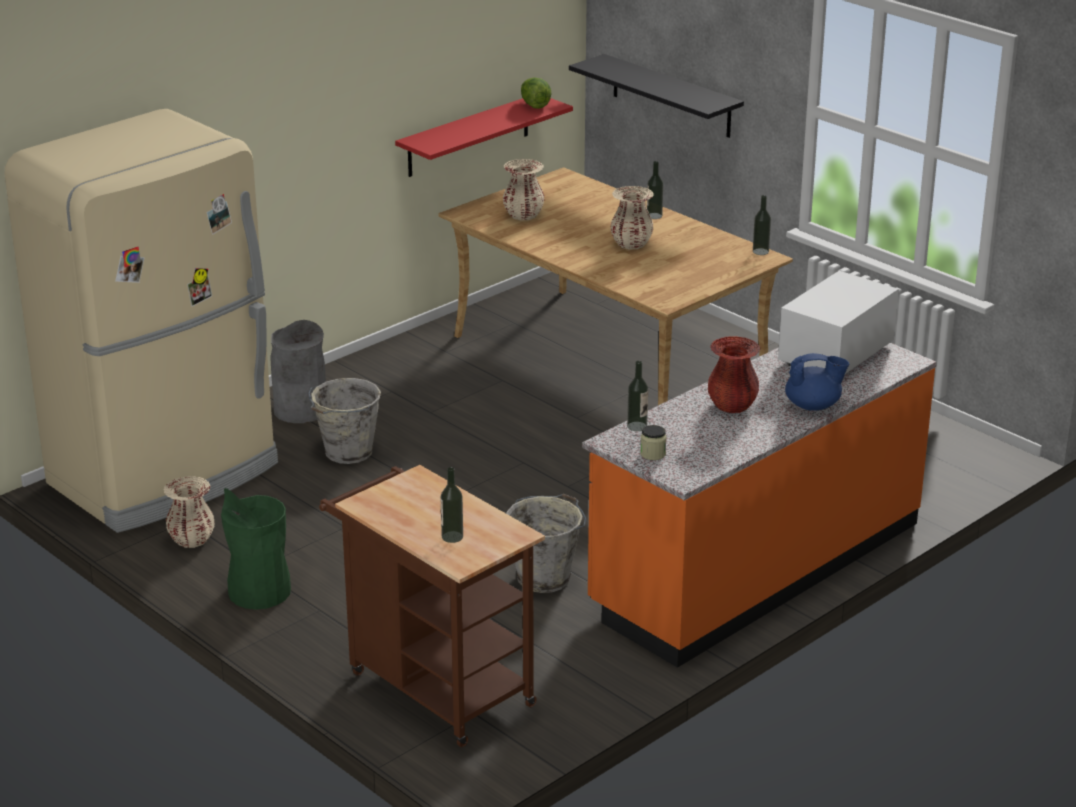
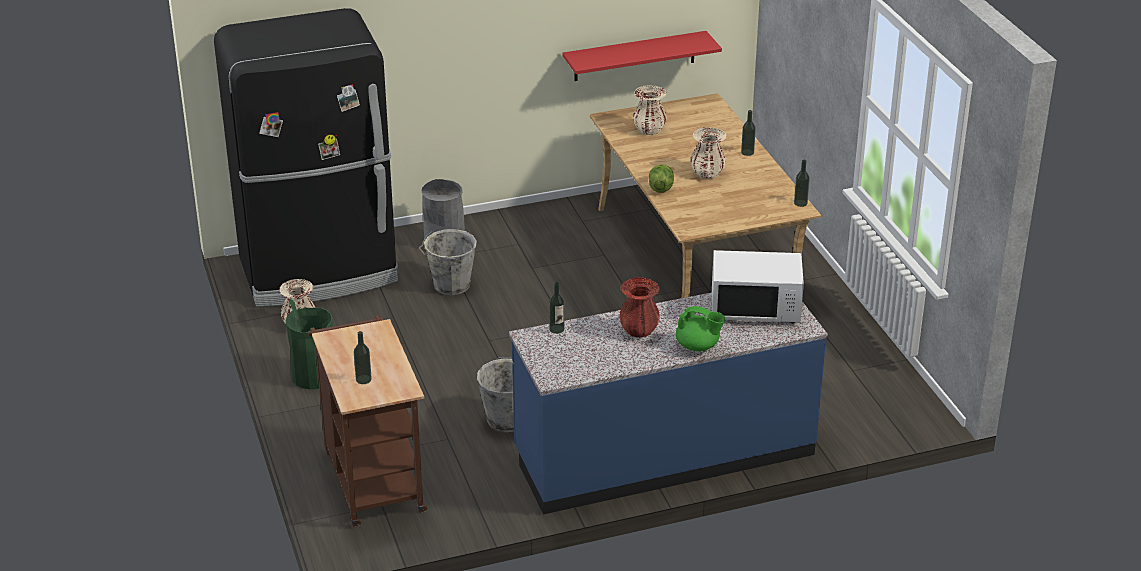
camera: 25 degrees right, 5 degrees up
beige fridge [4,109,278,533] -> black fridge [214,8,398,307]
lettuce [521,78,552,109] -> lettuce moved to [649,164,674,193]
black shelf [569,54,744,138] -> none
orange counter [582,343,937,668] -> blue counter [509,293,828,514]
jar [640,425,667,460] -> none
white microwave [778,271,899,374] -> white microwave turned 150 degrees counterclockwise [712,250,804,323]
blue teapot [785,353,849,411] -> green teapot [676,306,726,351]

